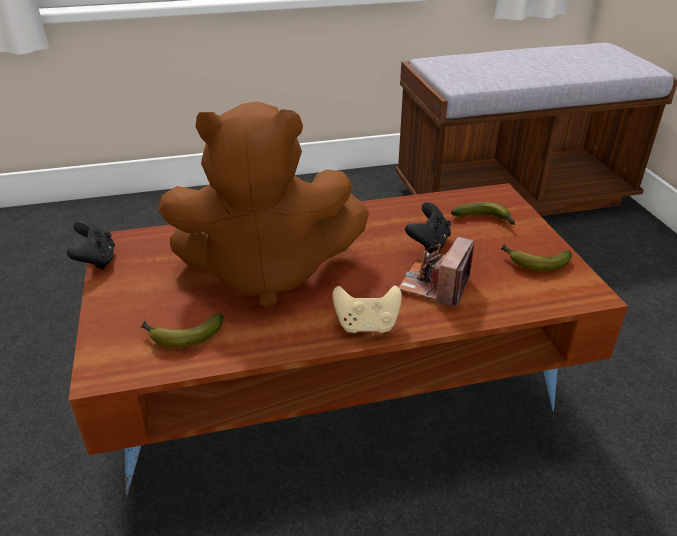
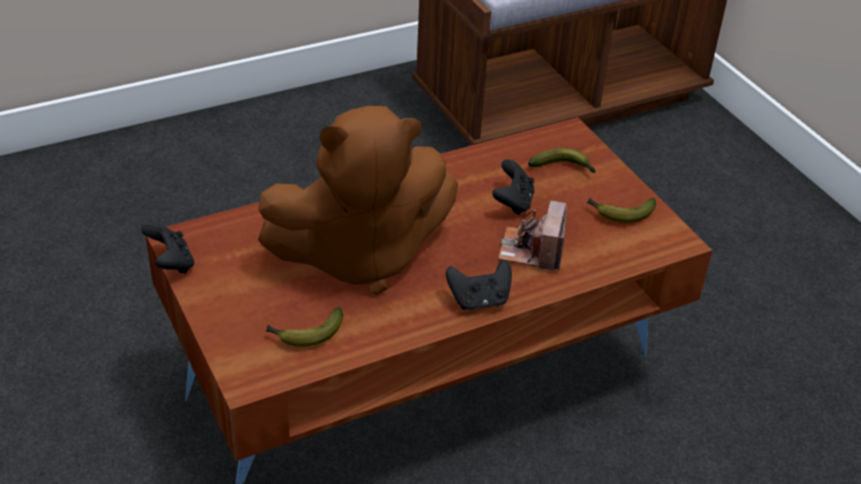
camera: 15 degrees left, 5 degrees up
beige game controller [332,286,402,333] -> black game controller [446,259,512,310]

